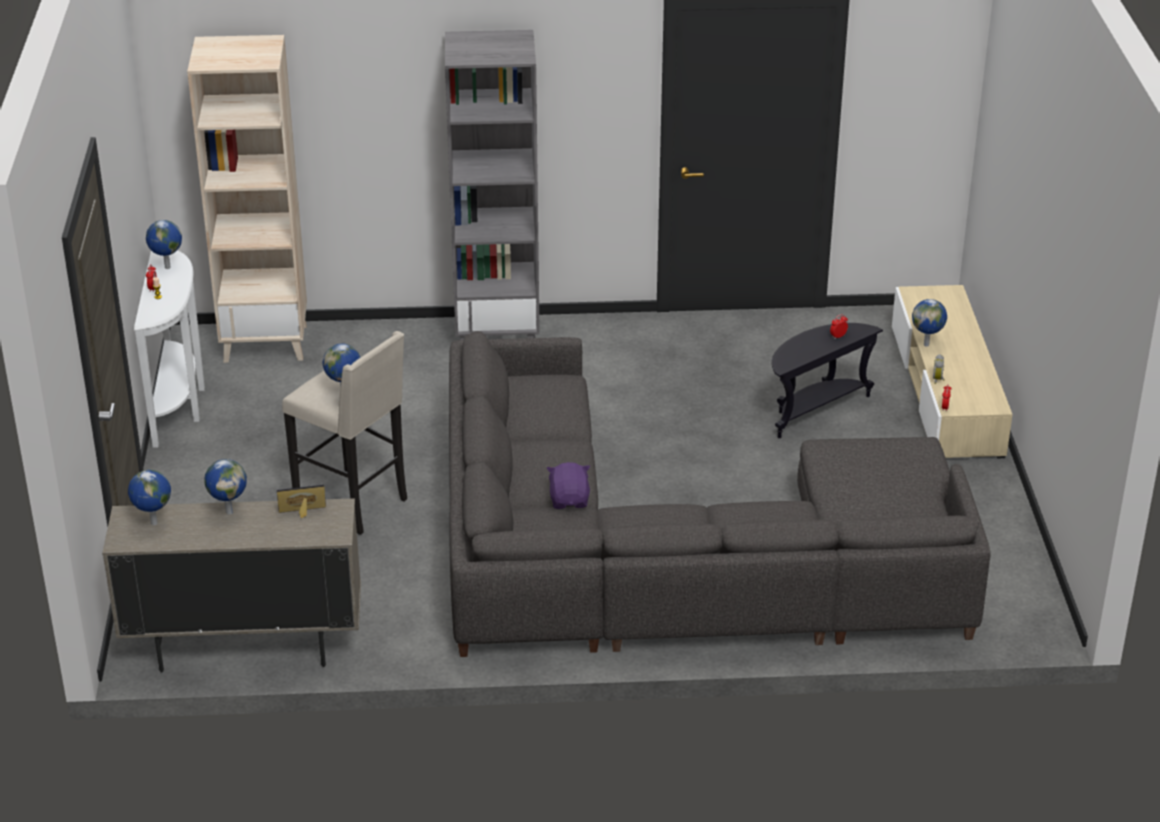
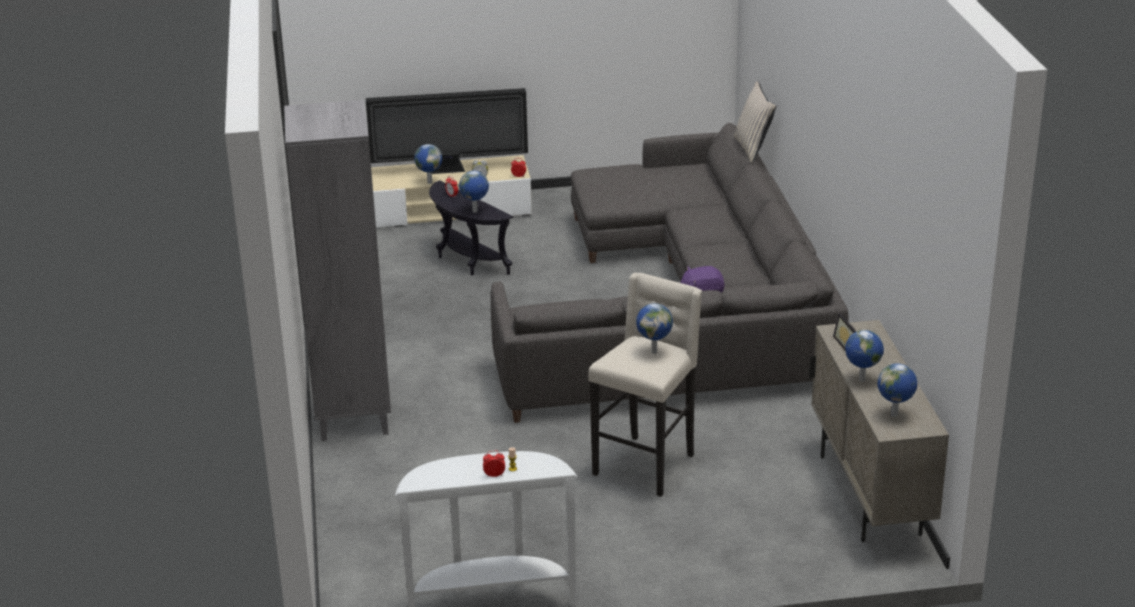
camera: 95 degrees left, 5 degrees down
globe [146,220,182,269] -> globe moved to [459,171,489,213]
beige bookcase [187,35,307,363] -> none
none -> television [366,88,528,174]
none -> beige pillow [734,81,776,163]

